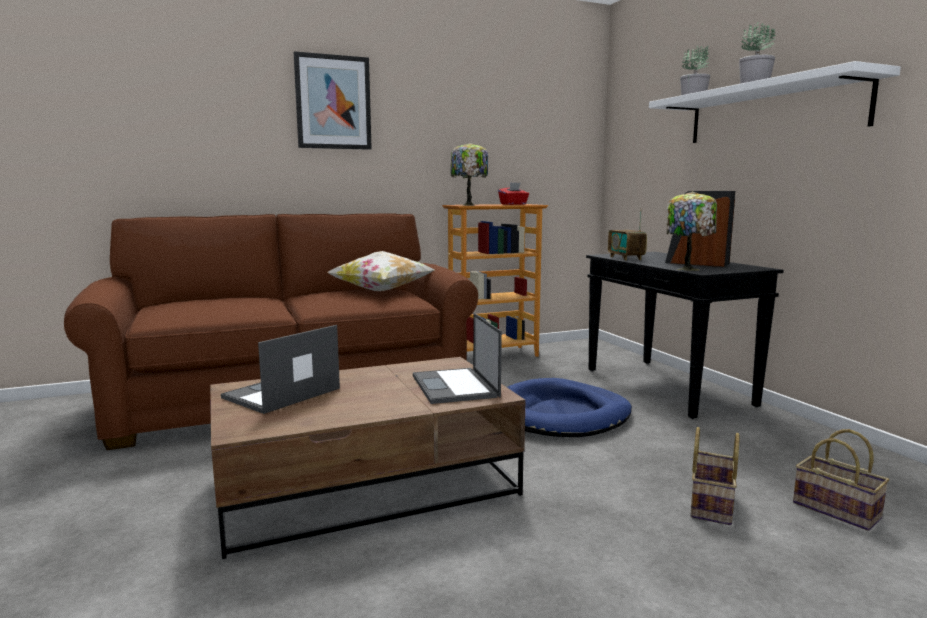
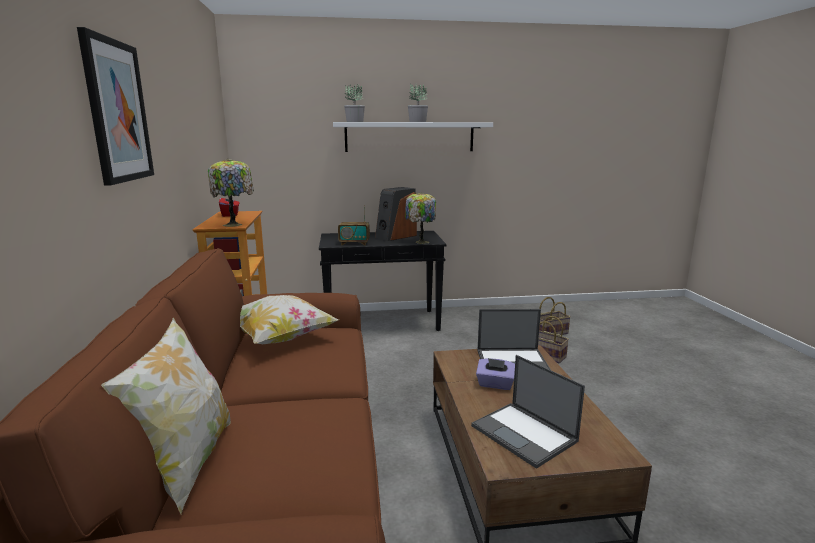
camera: 75 degrees left, 5 degrees up
blue dog bed [507,378,632,437] -> none
none -> pillow [101,318,231,514]
none -> purple tissue box [476,358,515,390]

